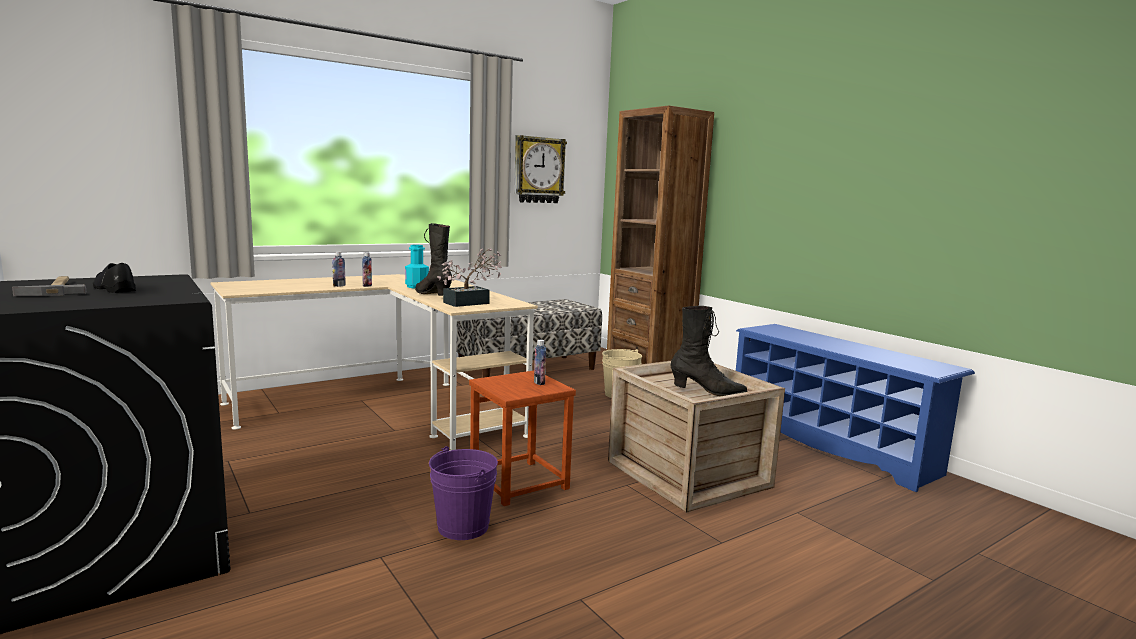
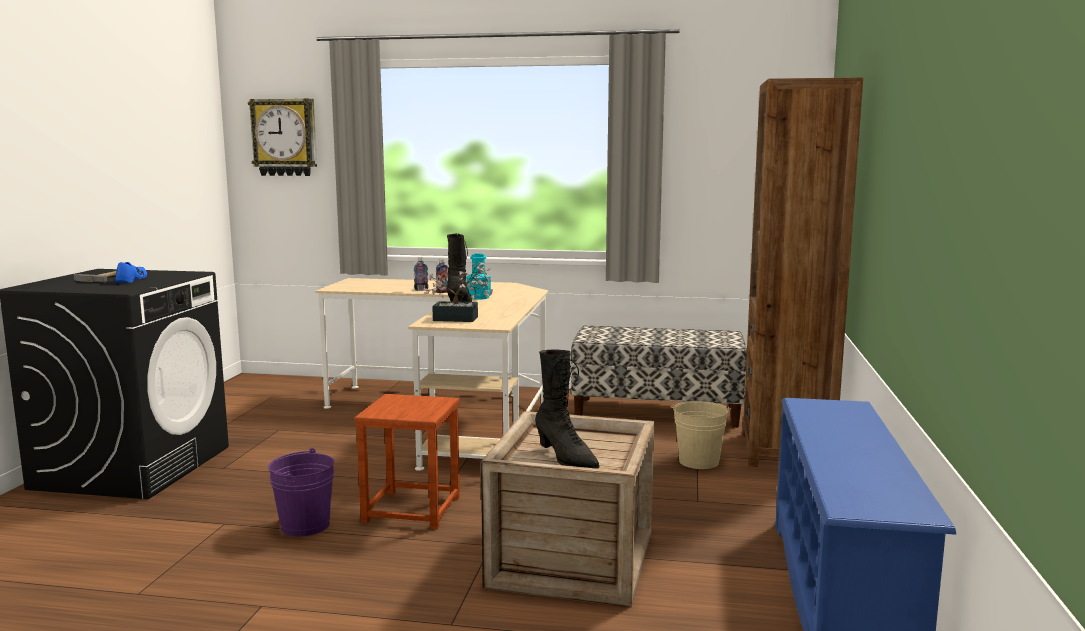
camera: 45 degrees right, 0 degrees up
black shoe [93,263,136,293] -> blue shoe [115,262,147,283]
wall clock [514,135,567,203] -> wall clock moved to [248,98,317,176]
bottle [534,340,546,385] -> none

